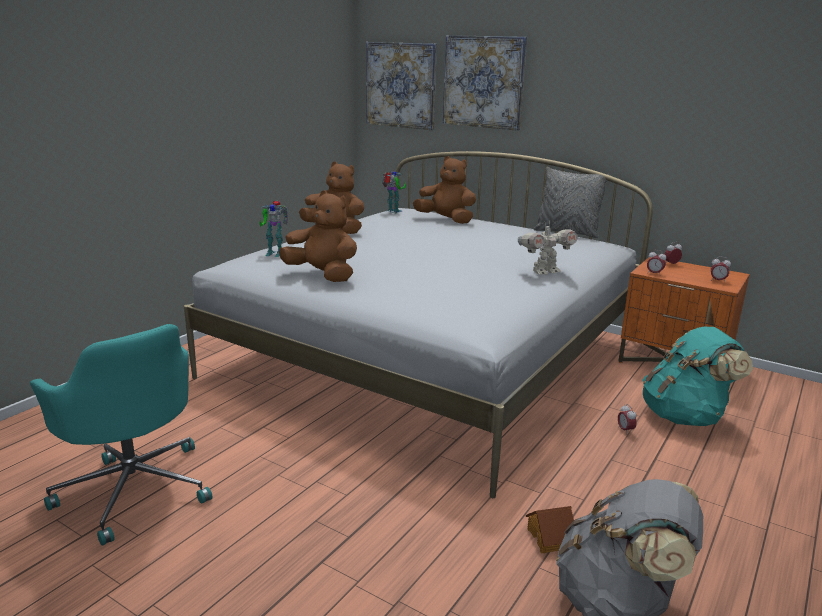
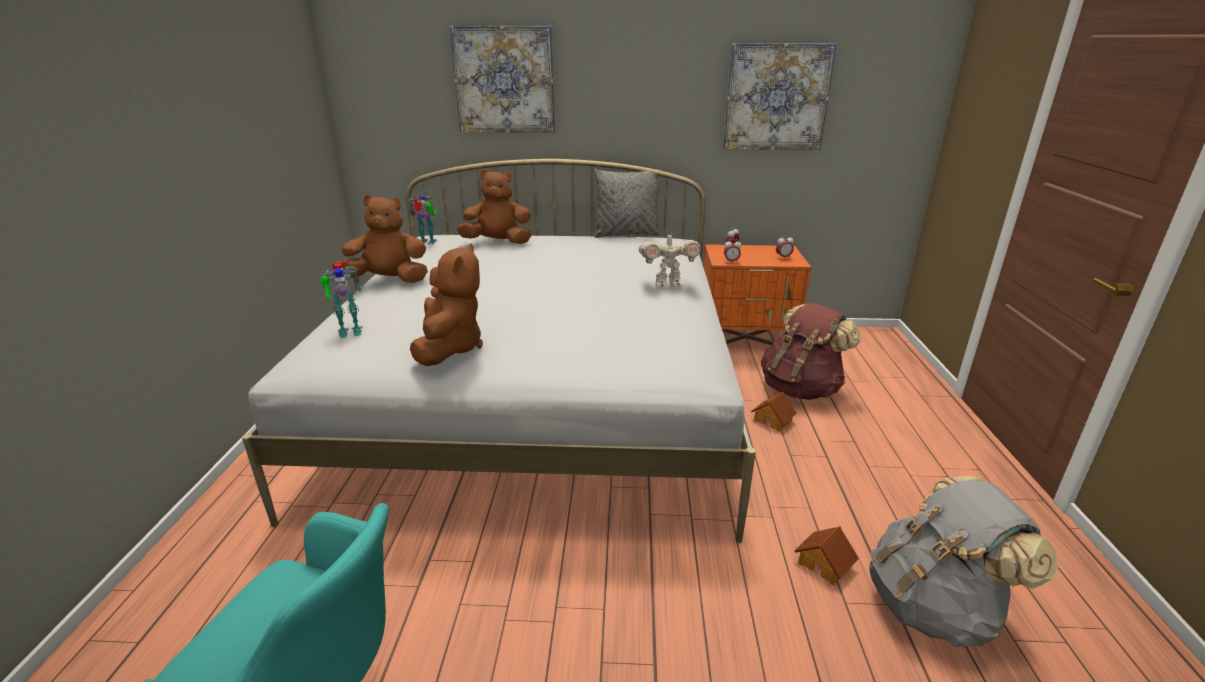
camera: 30 degrees left, 5 degrees up
brown plush toy [279,190,357,282] -> brown plush toy turned 90 degrees clockwise [410,243,483,366]
picture [366,42,437,130] -> picture moved to [723,43,837,150]
toy robot [518,221,578,275] -> toy robot turned 45 degrees clockwise [639,230,701,287]
alarm clock [618,404,637,435] -> toy house [751,392,797,431]
turquoise backpack [642,326,753,426] -> brown backpack [761,303,861,400]

